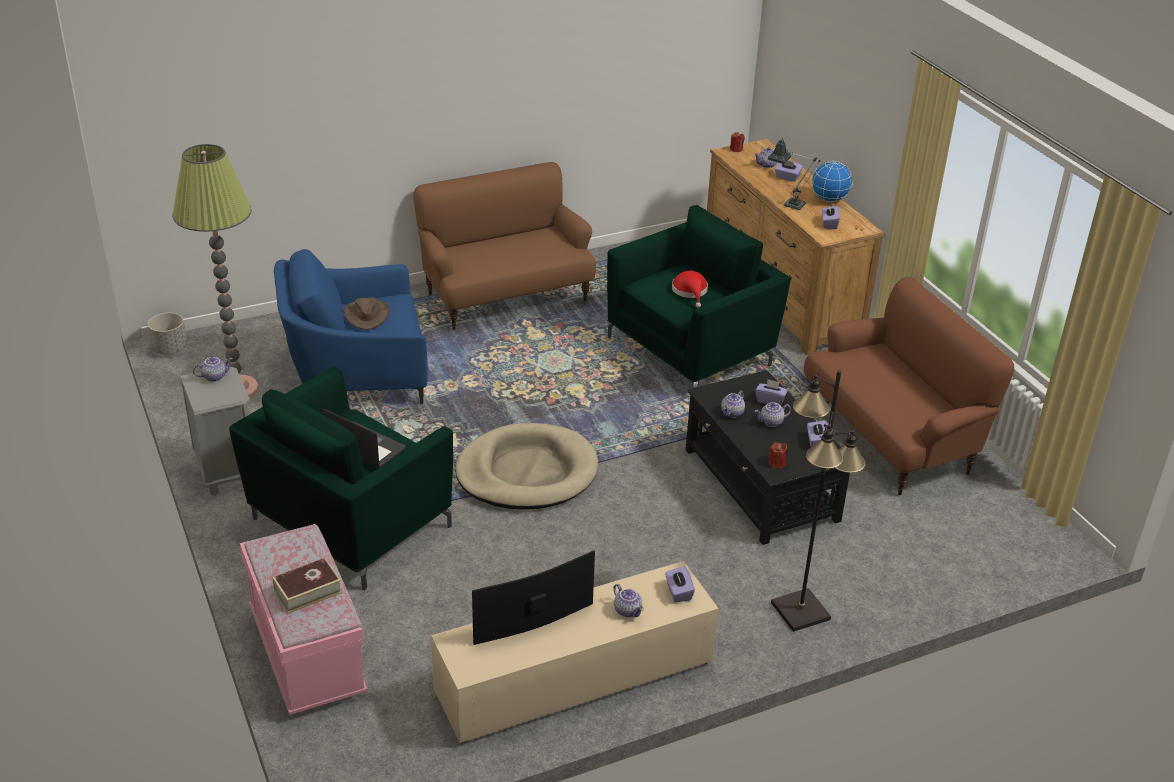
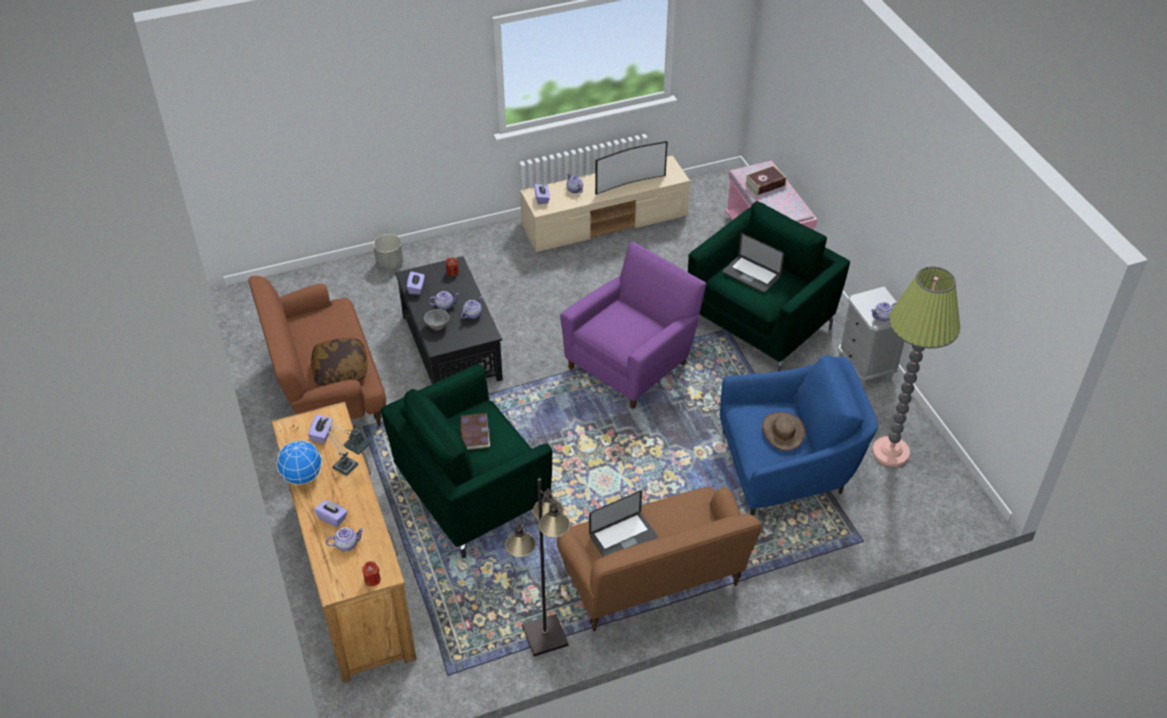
camera: 175 degrees left, 10 degrees up
grey planter [148,313,187,354] -> grey planter moved to [373,234,404,269]
beige dog bed [455,423,598,509] -> purple armchair [560,242,706,409]
red hat [672,271,708,308] -> book [460,413,490,450]
purple tissue box [755,379,788,406] -> grey bowl [424,309,449,330]
black floor lamp [771,370,866,632] -> black floor lamp moved to [505,478,571,657]
none -> pillow [311,338,368,386]
none -> laptop [589,490,658,557]

